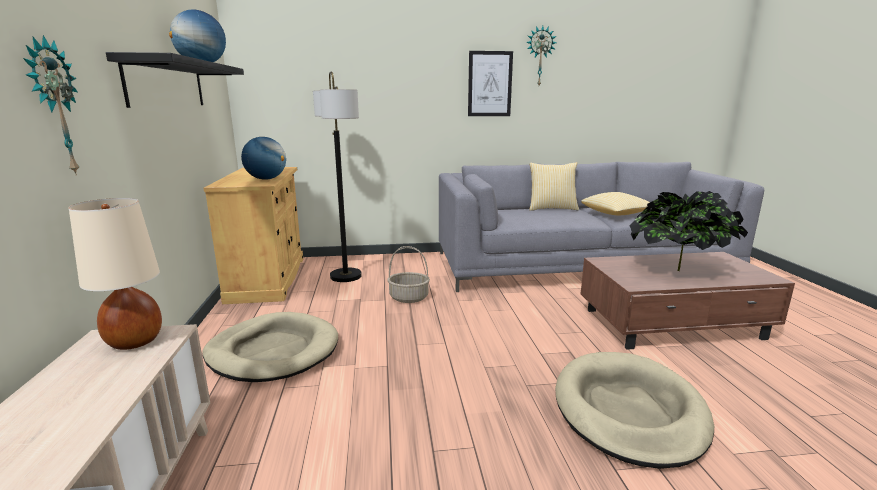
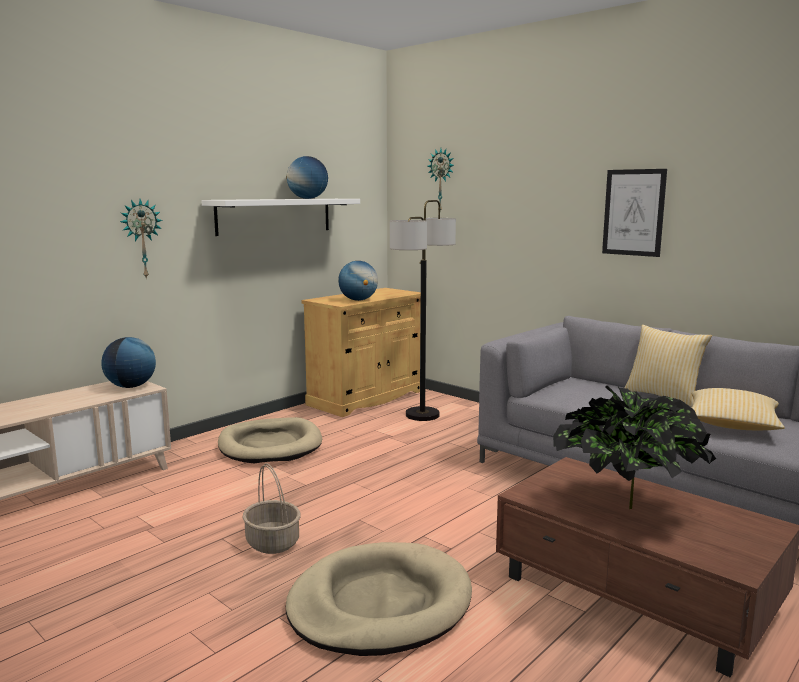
camera: 50 degrees right, 5 degrees down
beige table lamp [69,198,162,350] -> globe [101,337,156,388]
black shelf [106,52,244,108] -> white shelf [201,199,360,236]
basket [387,246,430,303] -> basket moved to [243,463,301,554]
wall clock [526,26,557,85] -> wall clock moved to [428,149,454,211]

